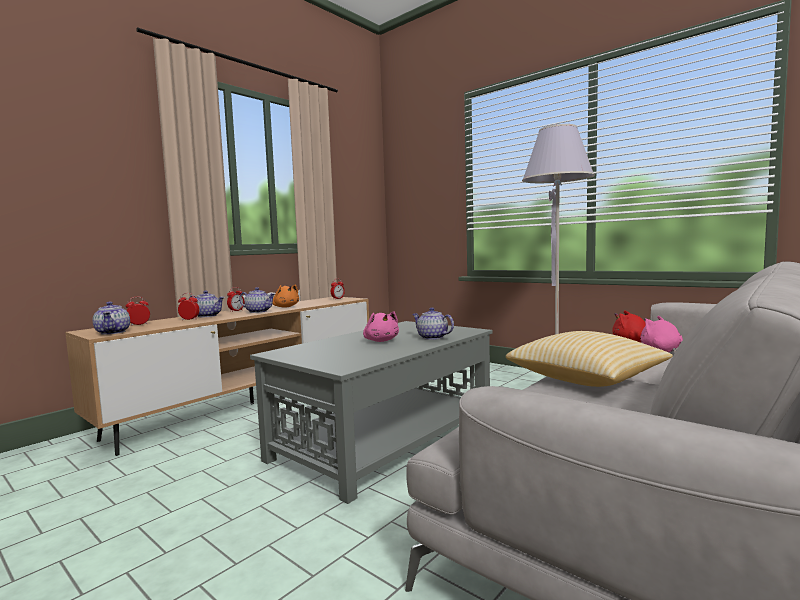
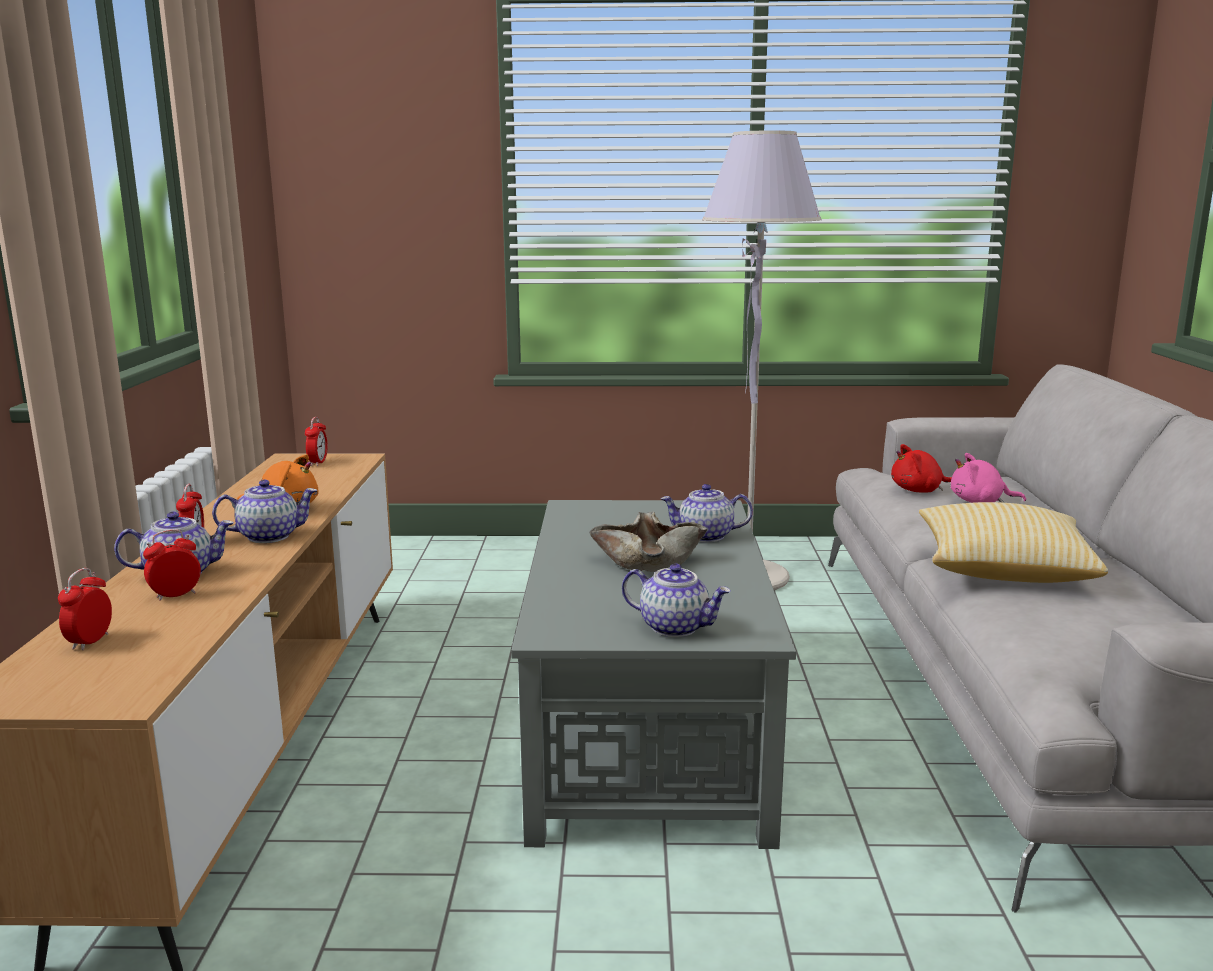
camera: 40 degrees left, 10 degrees up
teapot [93,302,130,335] -> teapot moved to [622,564,731,637]
pink plush toy [363,311,399,342] -> beige bowl [589,512,707,572]

